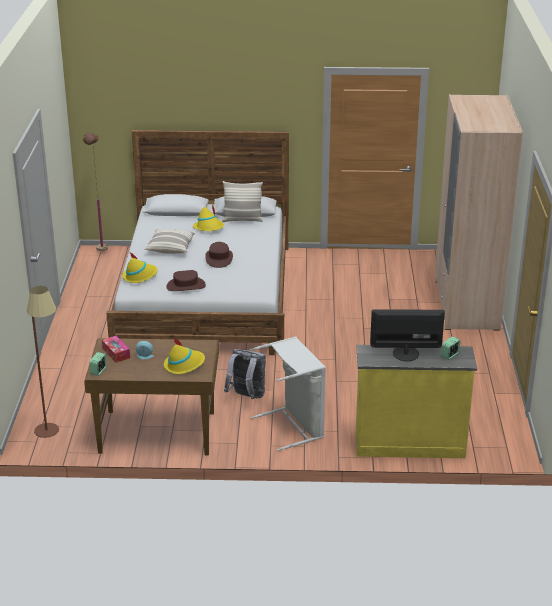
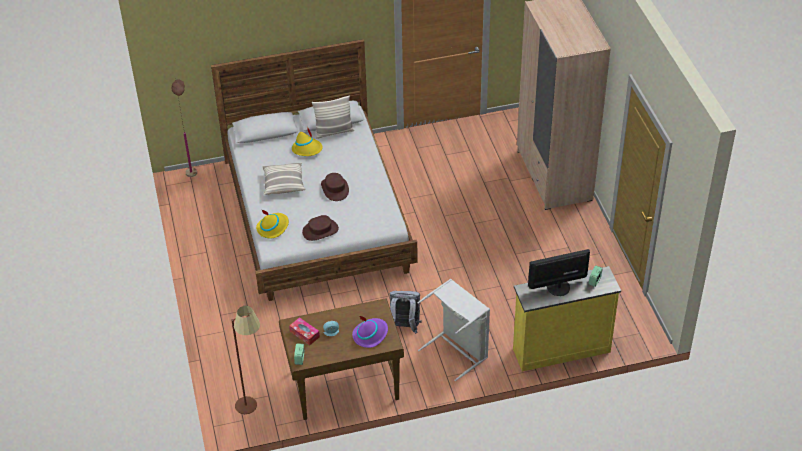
camera: 15 degrees left, 15 degrees up
yellow hat [164,337,205,374] -> purple hat [352,316,388,348]

